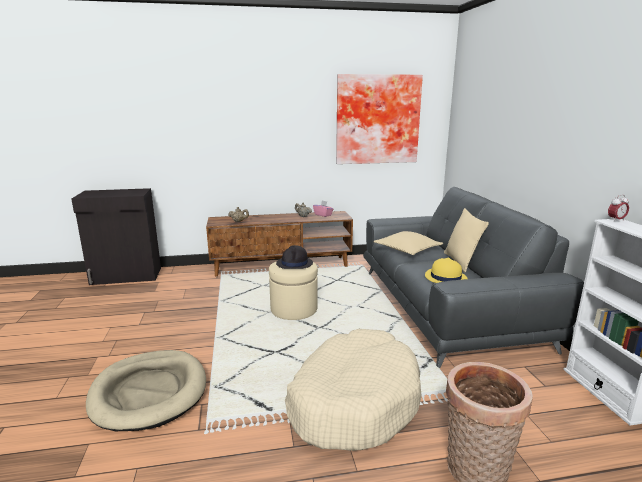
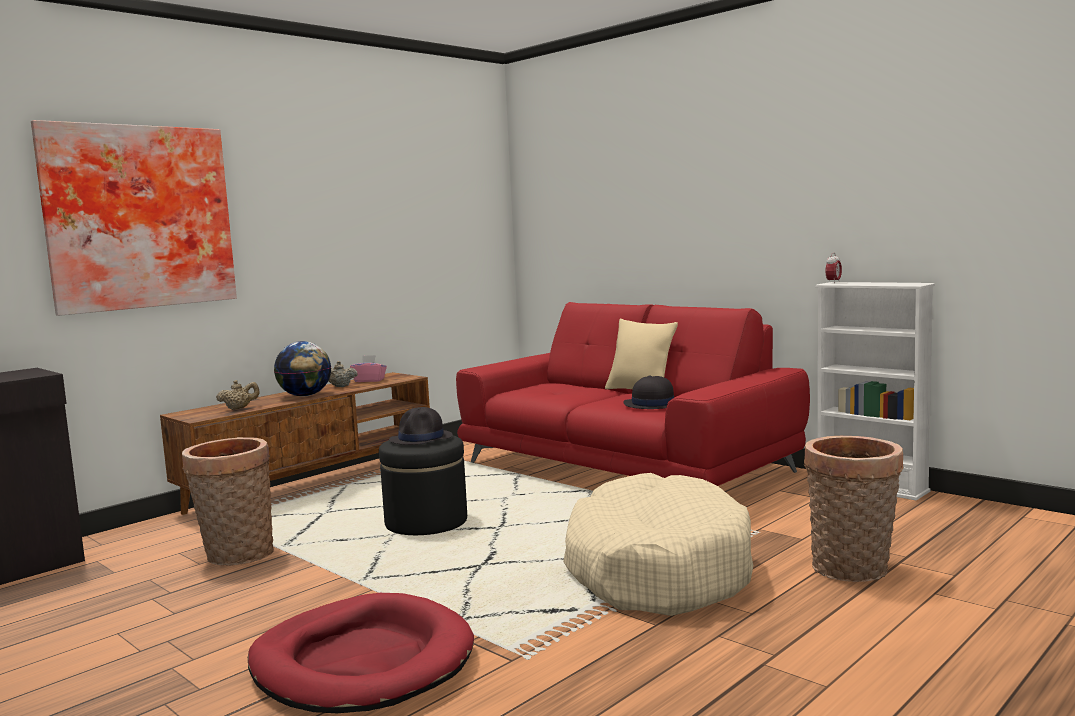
camera: 35 degrees left, 10 degrees down
beige dog bed [86,350,206,431] -> red dog bed [248,593,474,713]
beige ottoman [269,261,318,320] -> black ottoman [379,436,467,535]
picture [336,74,423,164] -> picture moved to [31,120,237,316]
grey sofa [363,187,584,368] -> red sofa [456,302,810,486]
beige pillow [373,231,443,255] -> none
yellow hat [425,258,468,283] -> black hat [623,375,674,409]
none -> basket [182,437,274,566]
none -> globe [274,341,331,397]

